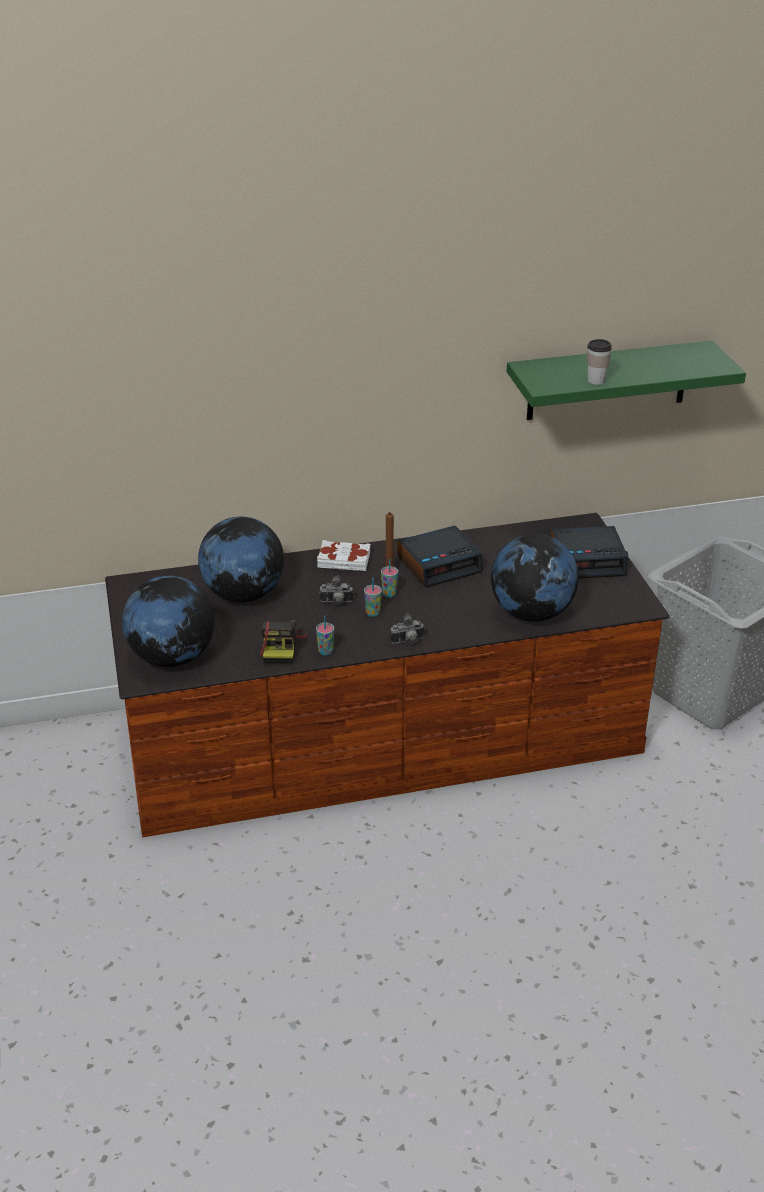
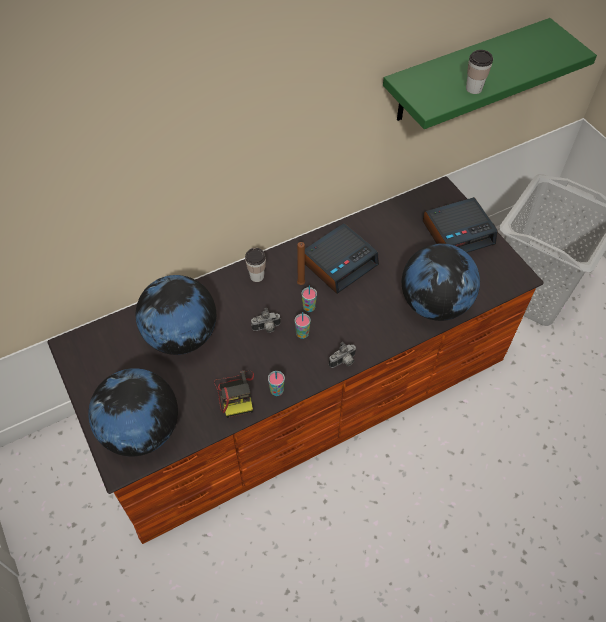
camera: 15 degrees left, 20 degrees up
white book [317,540,370,571] -> cup [245,248,266,282]

